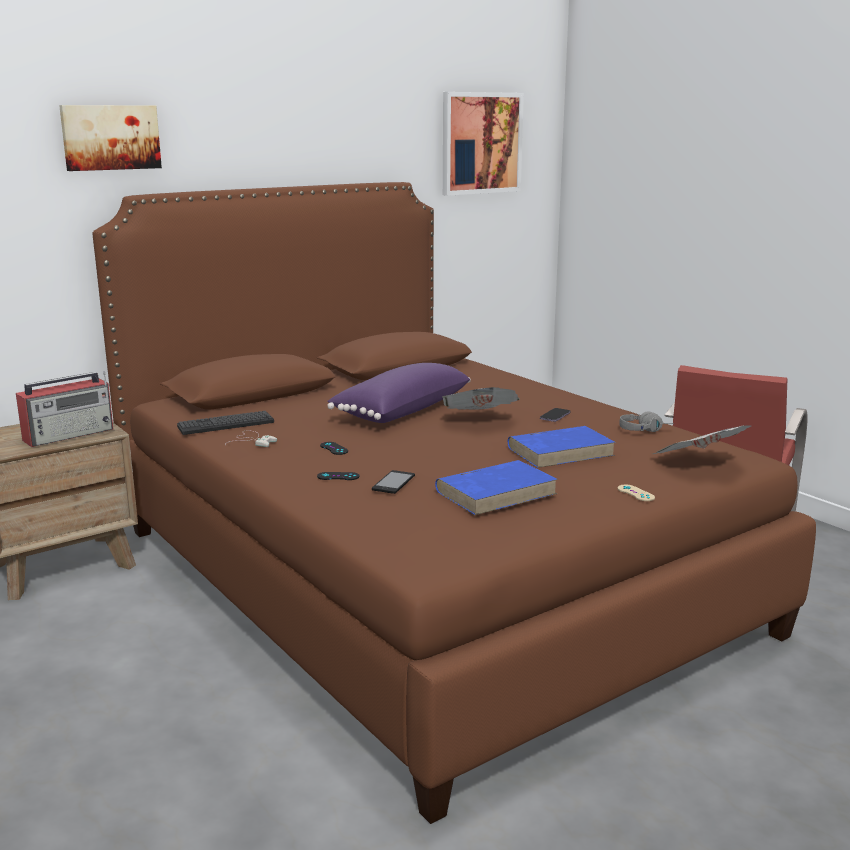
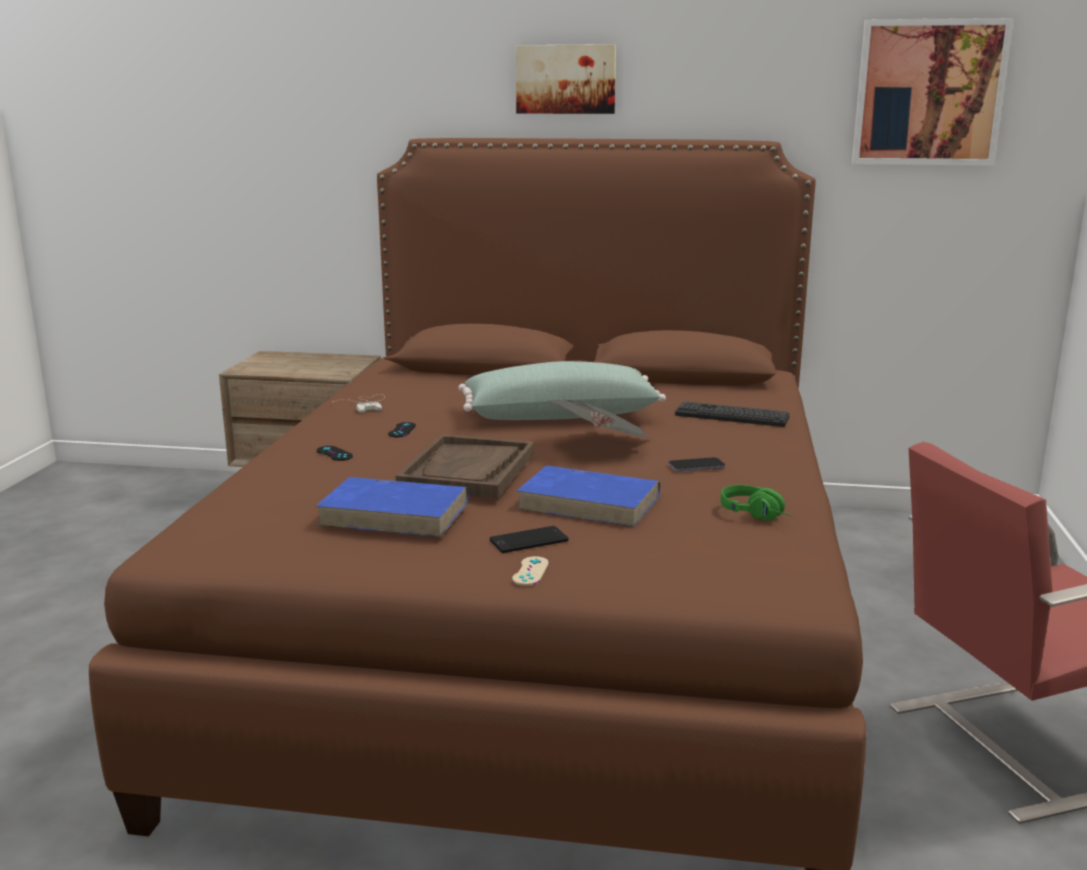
camera: 45 degrees right, 0 degrees up
radio [16,371,113,447] -> none
picture [59,105,162,171] -> picture moved to [516,44,616,114]
keyboard [177,411,274,435] -> keyboard moved to [675,401,790,427]
purple pillow [327,363,471,423] -> green pillow [458,361,666,420]
phone [372,470,415,494] -> phone moved to [490,526,569,553]
grey headphones [619,412,674,432] -> green headphones [721,485,792,521]
newspaper [653,425,751,454] -> none
none -> brown tray [396,434,534,498]

